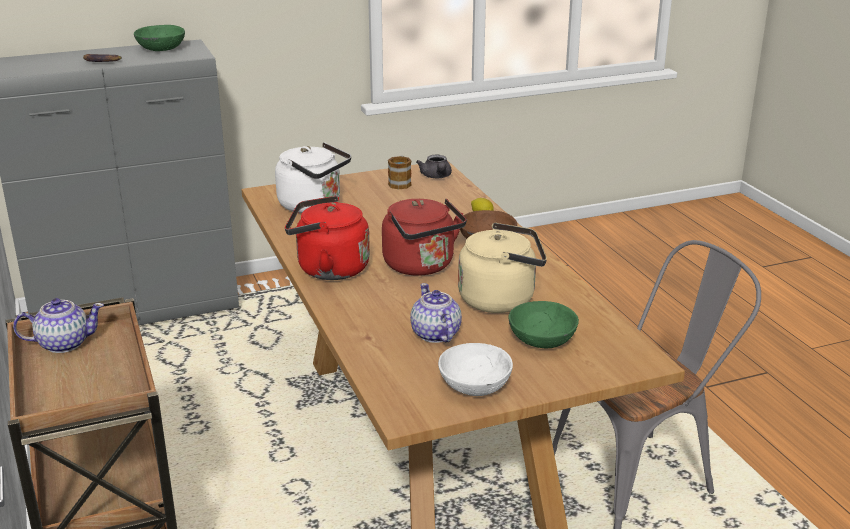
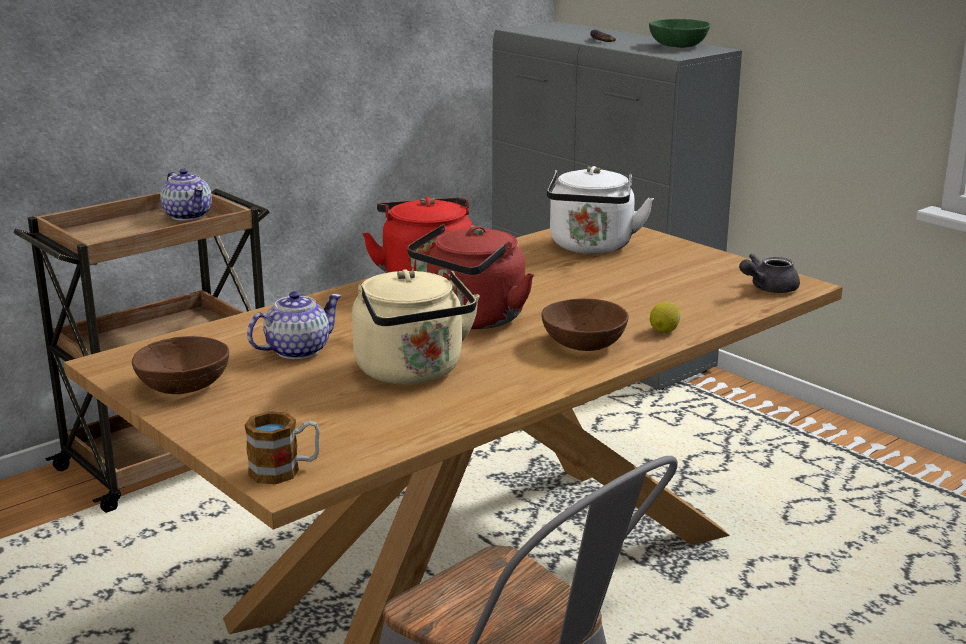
camera: 70 degrees right, 5 degrees down
mug [388,156,412,190] -> mug moved to [244,411,320,484]
white bowl [438,343,513,396] -> brown bowl [132,336,229,394]
green bowl [508,301,579,348] -> none

